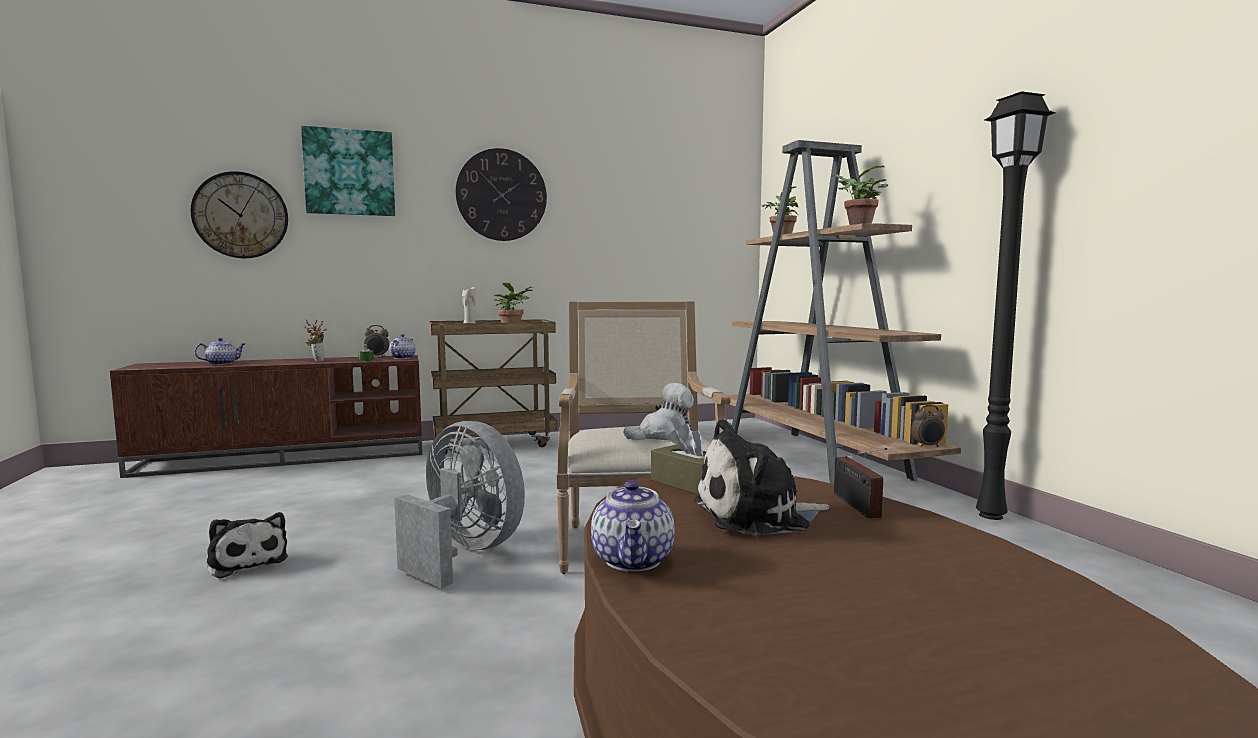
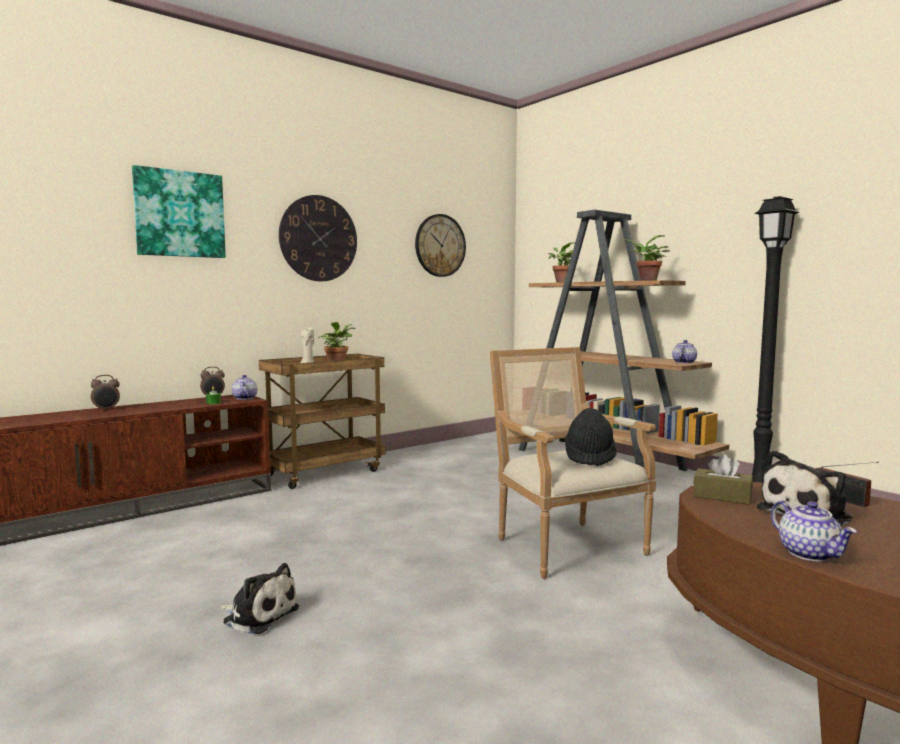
camera: 20 degrees left, 0 degrees up
wall clock [190,171,288,258] -> wall clock moved to [415,214,466,277]
teapot [194,338,245,365] -> teapot moved to [672,340,697,364]
potted plant [304,319,326,362] -> none
grey fan [394,421,525,588] -> none
plush toy [624,383,694,440] -> black hat [565,408,616,466]
alarm clock [911,405,945,447] -> alarm clock moved to [91,375,120,411]

